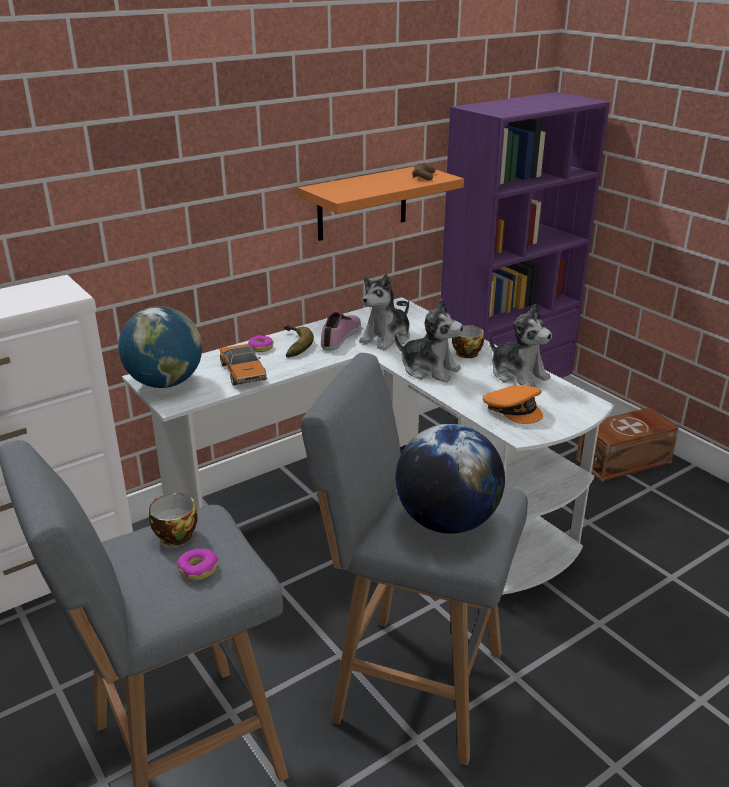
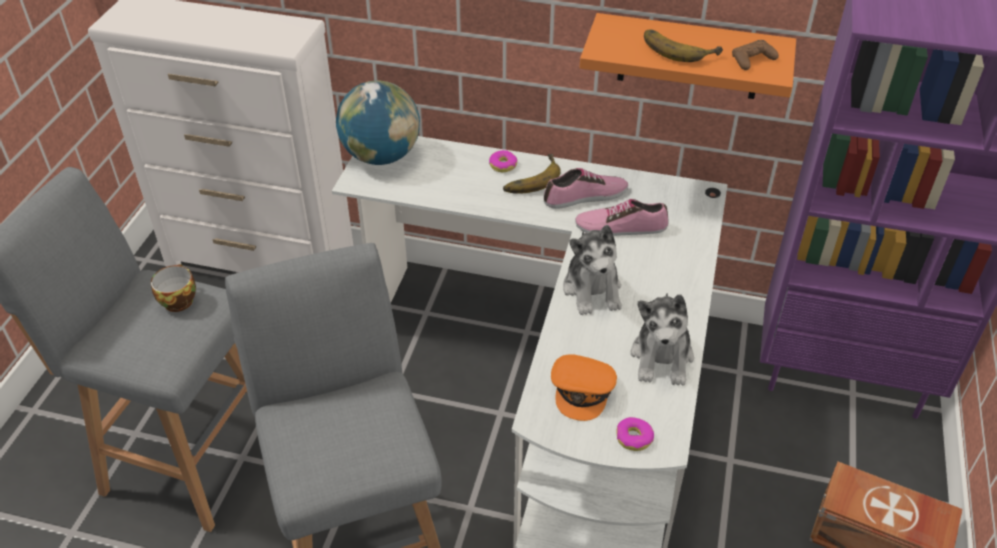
camera: 50 degrees right, 15 degrees up
donut [177,548,218,580] -> donut moved to [616,417,654,451]
toy car [219,344,267,385] -> none
plush toy [359,274,410,351] -> shoe [575,199,669,236]
globe [396,424,505,534] -> none
cup [452,325,484,358] -> none
none -> banana [644,29,723,62]

